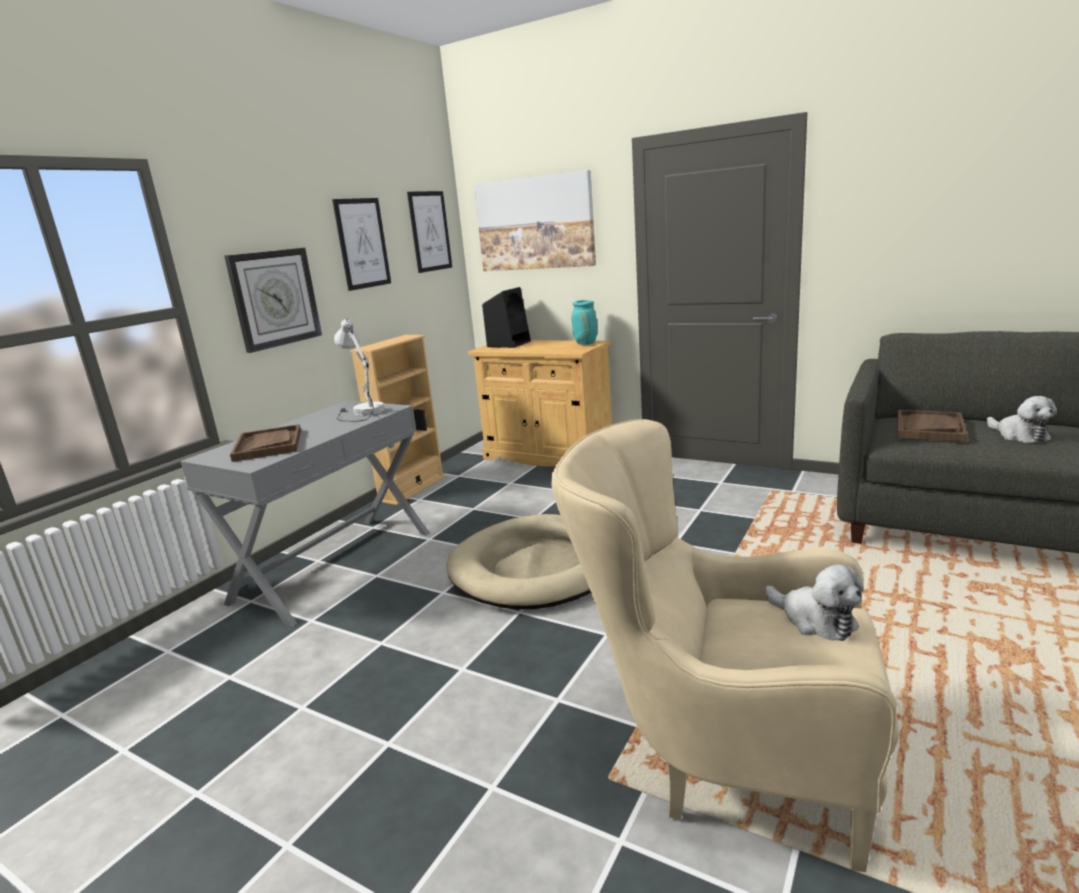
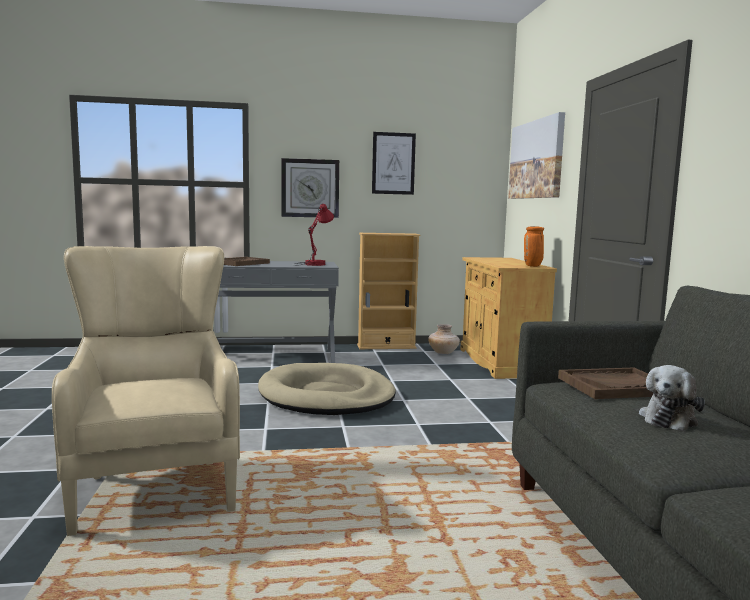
camera: 50 degrees right, 10 degrees down
white table lamp [334,319,384,422] -> red table lamp [292,204,334,266]
picture [407,191,452,273] -> none
black speaker [482,287,531,348] -> none
turquoise vase [571,300,598,345] -> orange vase [524,226,544,267]
plush toy [765,564,863,641] -> none
none -> beige vase [428,324,460,354]

